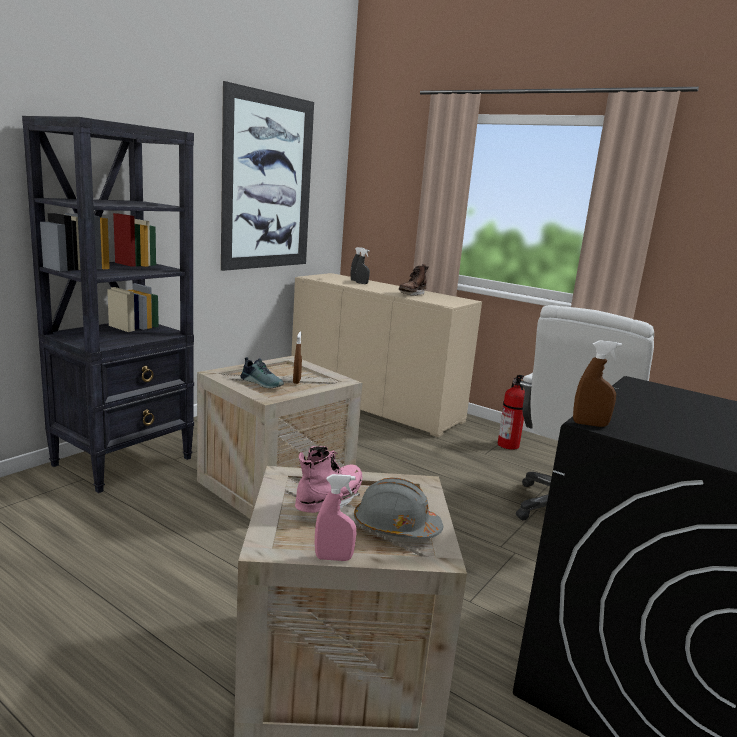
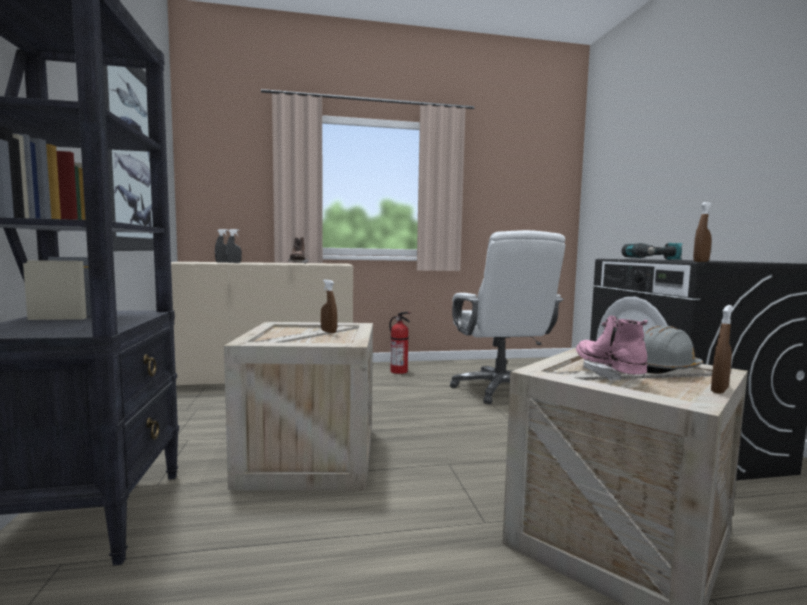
camera: 45 degrees left, 10 degrees down
shoe [240,357,284,389] -> none
pink spray bottle [315,474,356,561] -> brown spray bottle [711,305,733,394]
none -> power drill [621,243,682,260]

